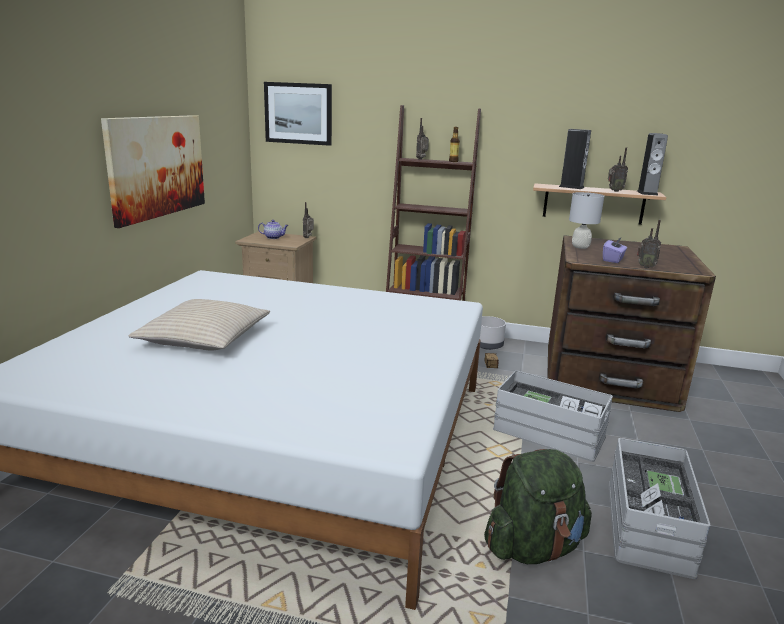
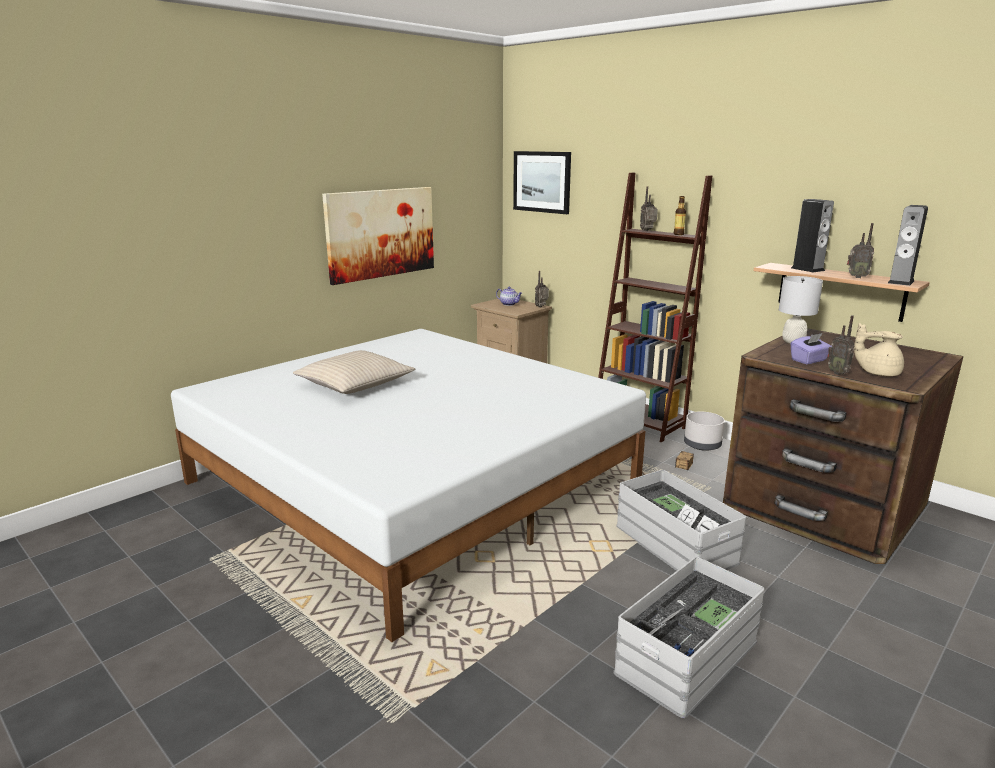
camera: 30 degrees right, 0 degrees up
green backpack [484,449,592,564] -> none
none -> beige teapot [854,323,904,376]

